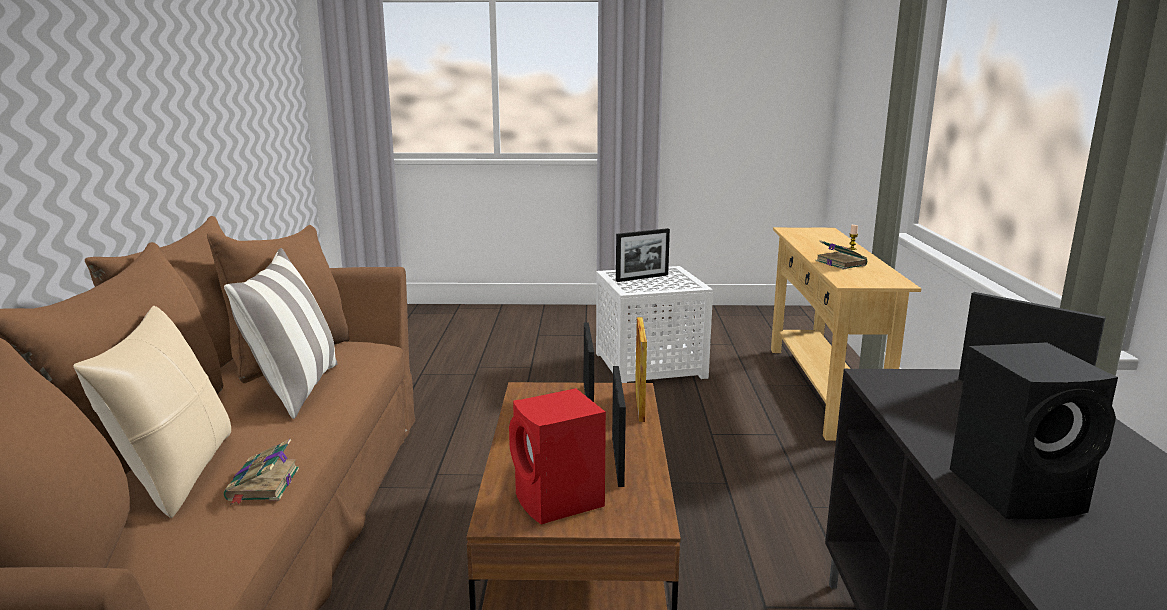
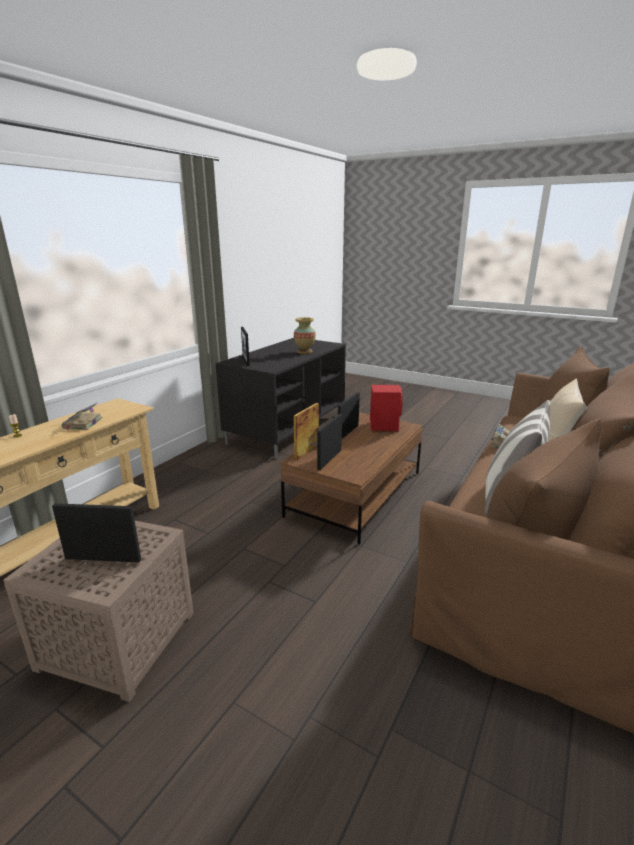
camera: 150 degrees left, 5 degrees up
white side table [596,266,713,383] -> brown side table [3,521,194,702]
black speaker [950,343,1118,519] -> vase [294,317,316,354]

